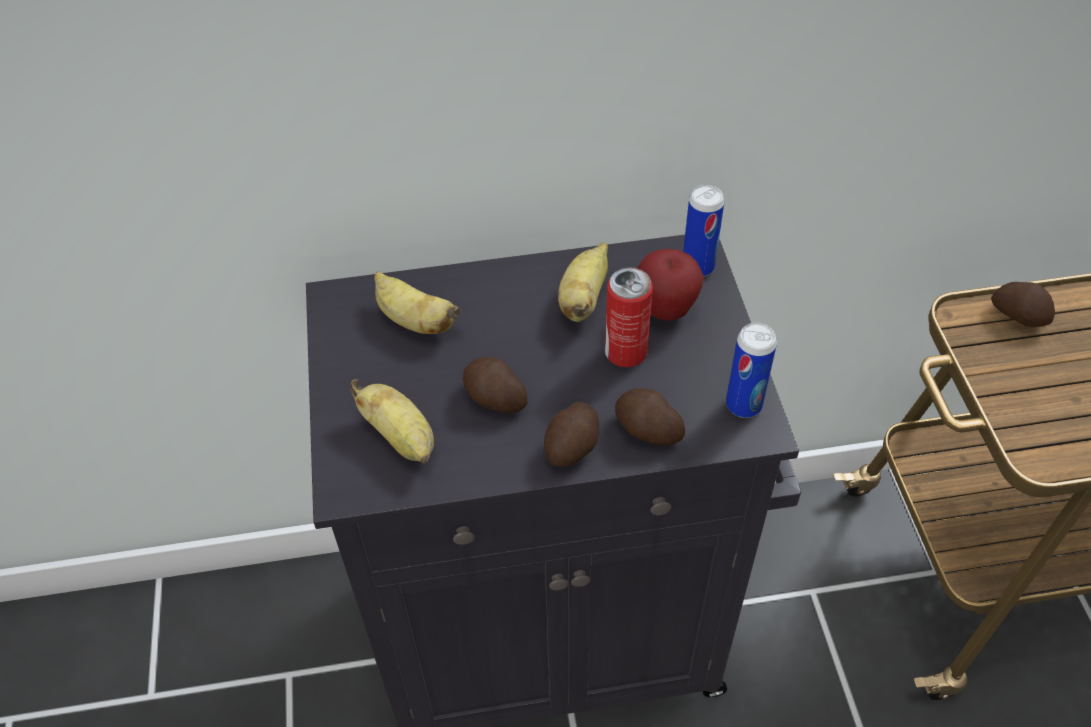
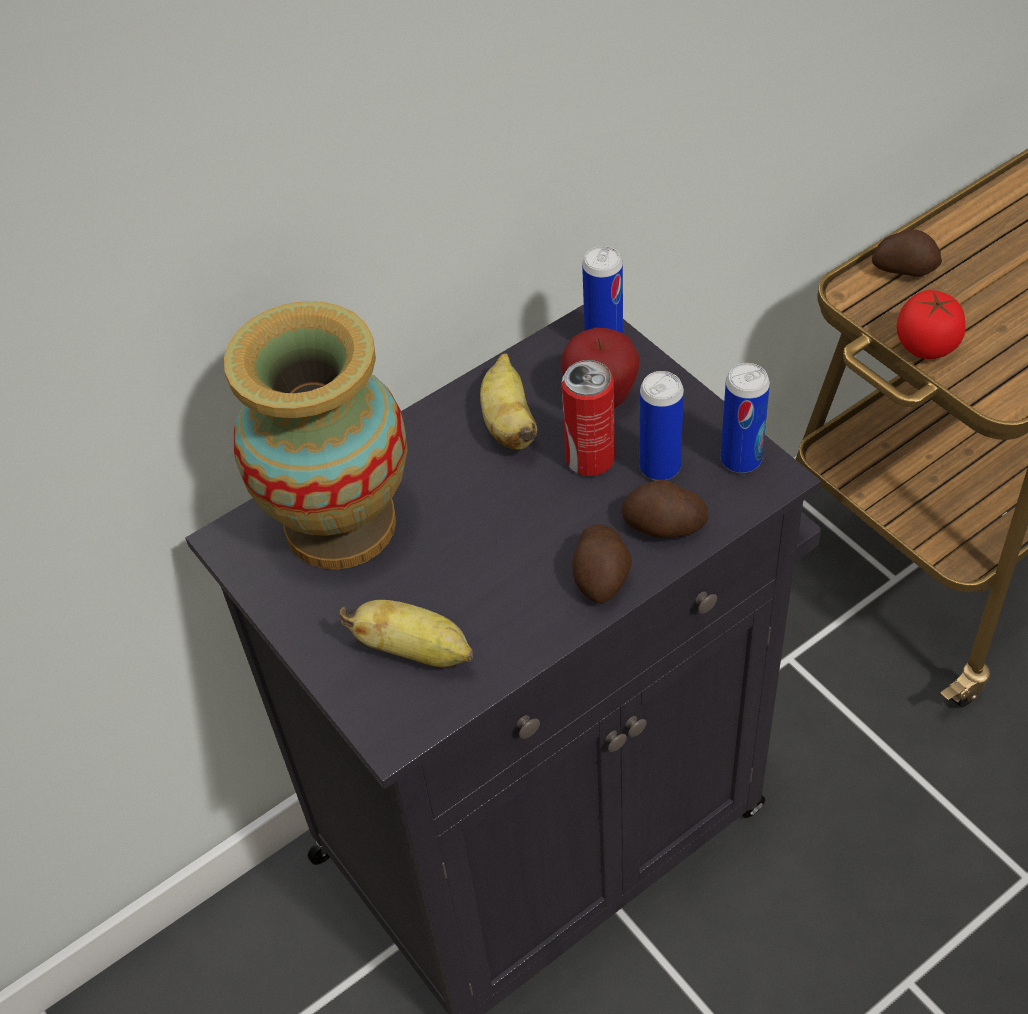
camera: 25 degrees left, 0 degrees up
banana [374,271,461,334] -> vase [224,301,407,569]
potato [463,357,528,413] -> none
none -> can [640,371,684,480]
none -> tomato [897,290,966,359]

